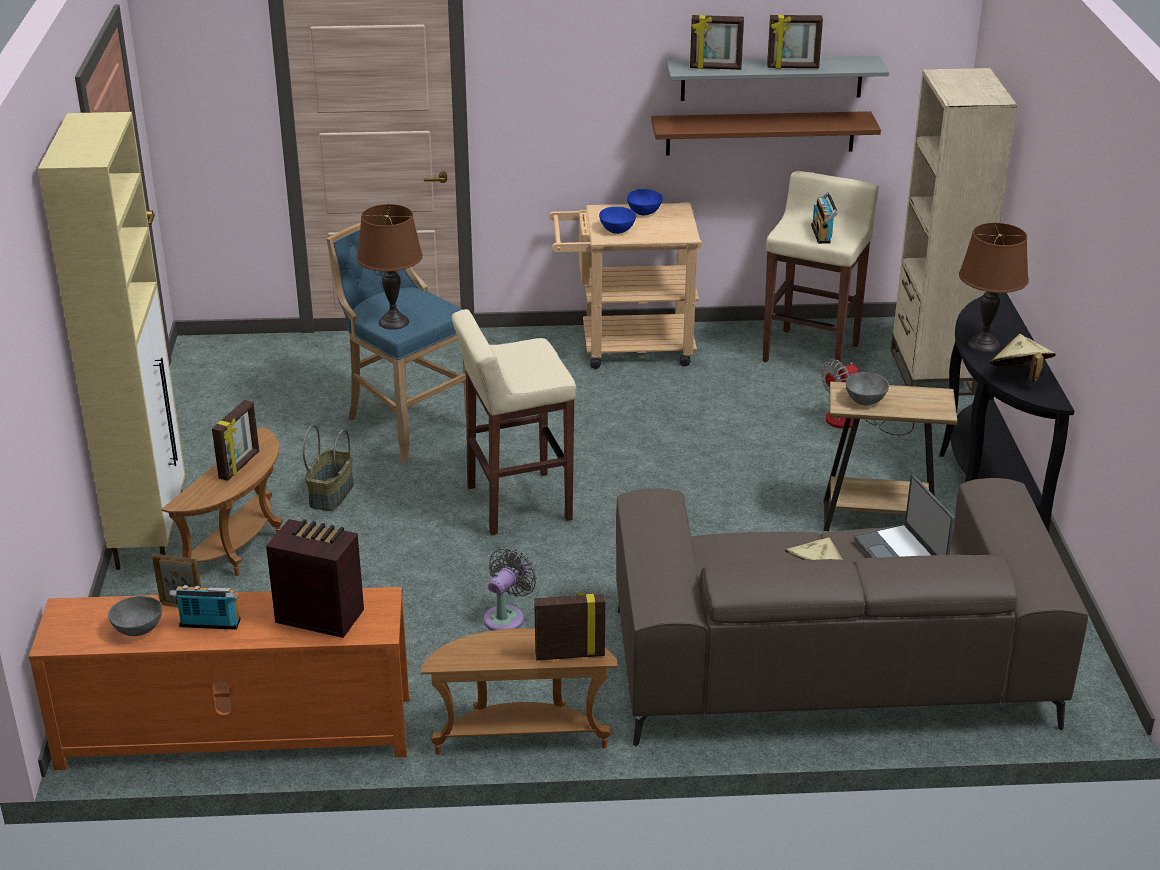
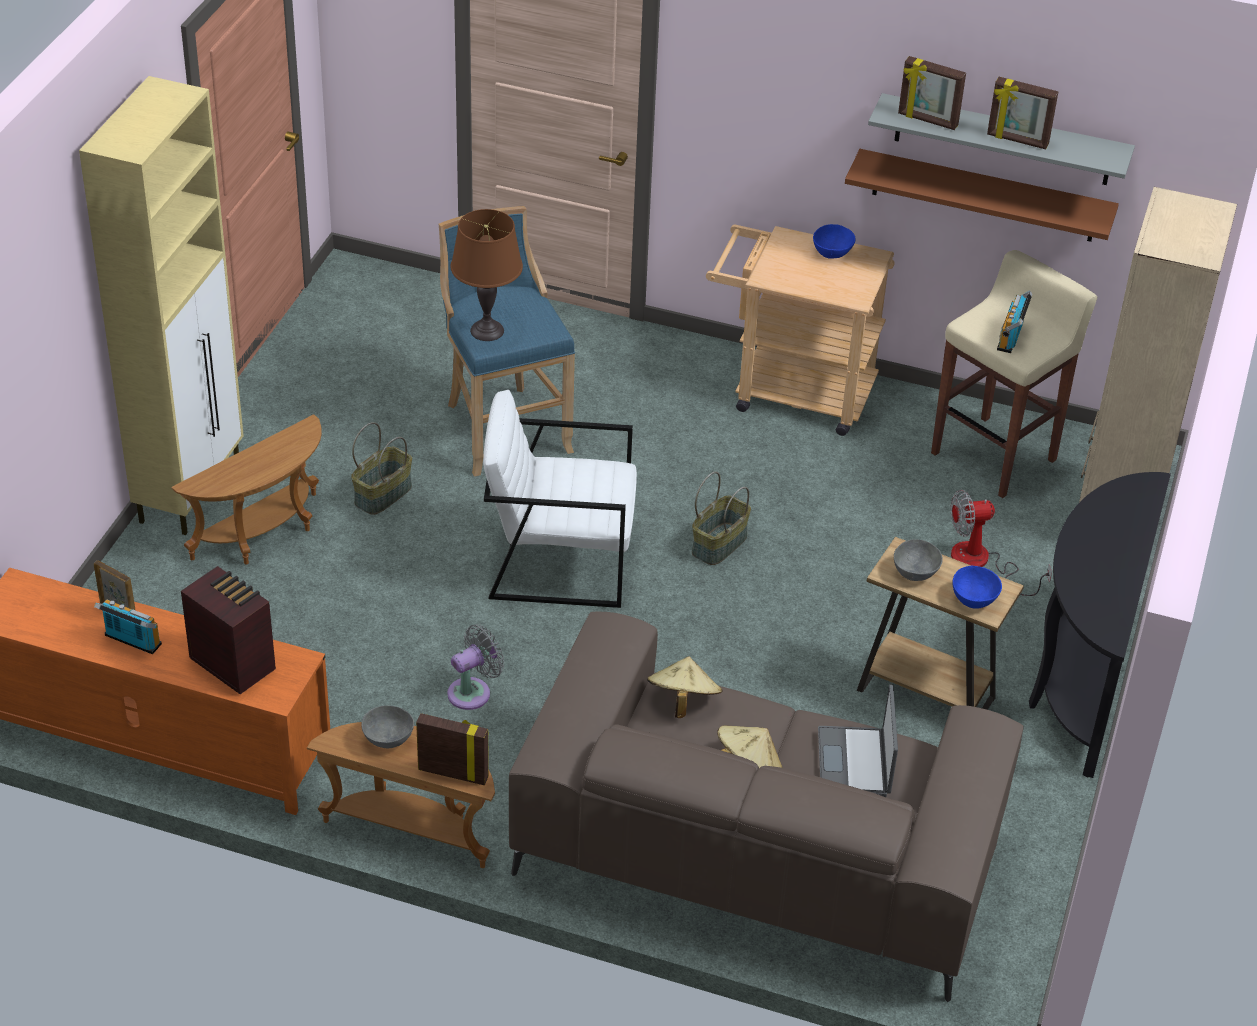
camera: 20 degrees right, 10 degrees up
grey bowl [108,596,162,636] -> grey bowl moved to [361,705,414,748]
picture frame [212,400,259,481] -> none
beige stool [452,309,576,535] -> white armchair [483,390,637,608]
blue bowl [599,207,636,234] -> blue bowl moved to [953,566,1002,609]
brown table lamp [959,223,1029,352] -> none
beige hat [989,334,1056,382] -> beige hat moved to [647,656,722,718]
none -> basket [692,472,751,565]

